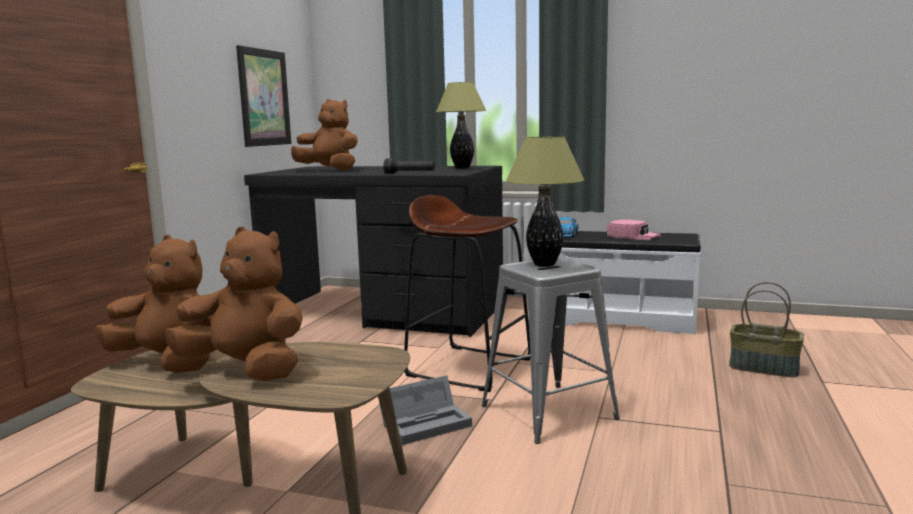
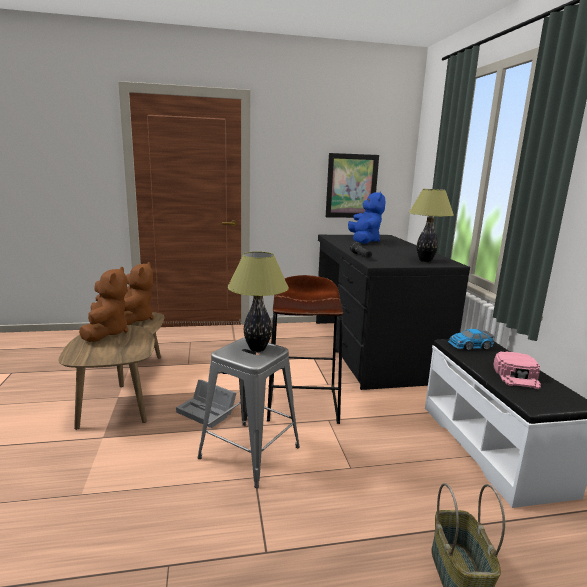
camera: 60 degrees right, 5 degrees up
brown plush toy [291,99,358,171] -> blue plush toy [348,191,386,244]

